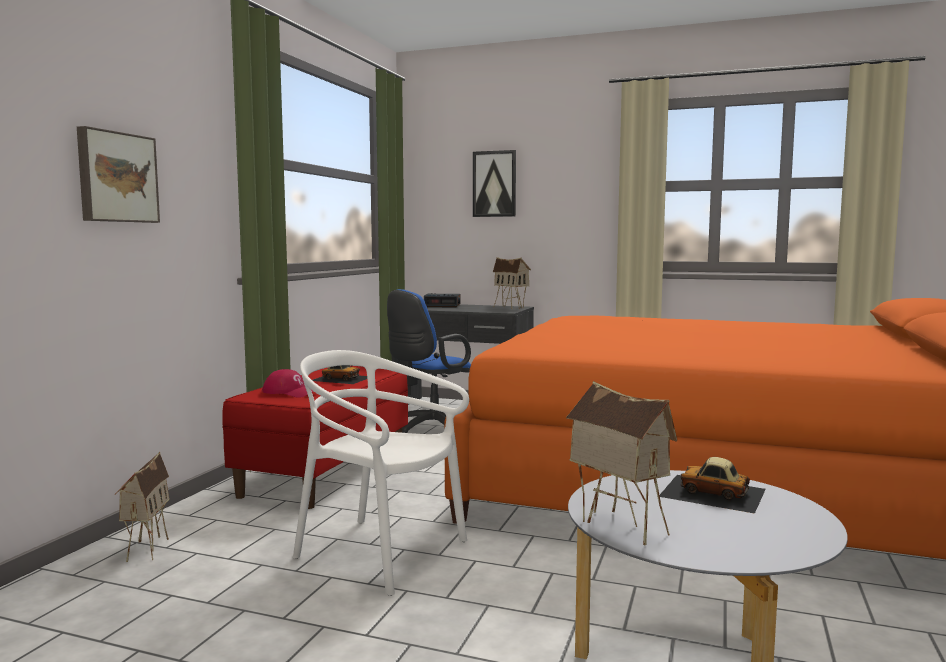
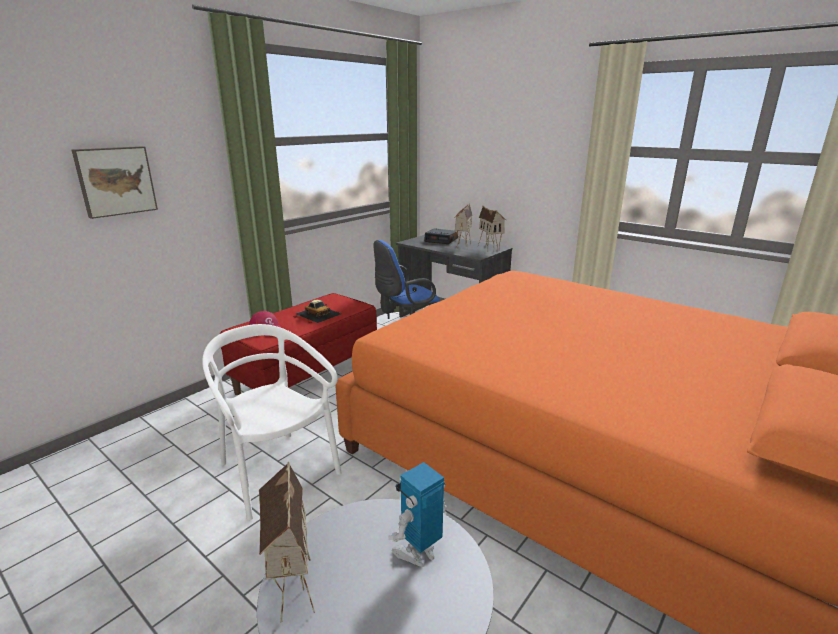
camera: 20 degrees right, 15 degrees up
toy house [115,452,169,562] -> toy house moved to [454,203,473,250]
picture [473,150,516,217] -> none
toy car [660,457,766,514] -> toy robot [388,462,447,567]

